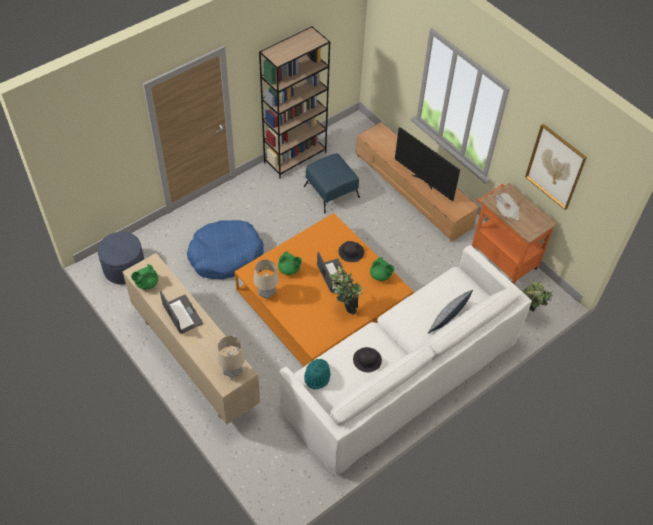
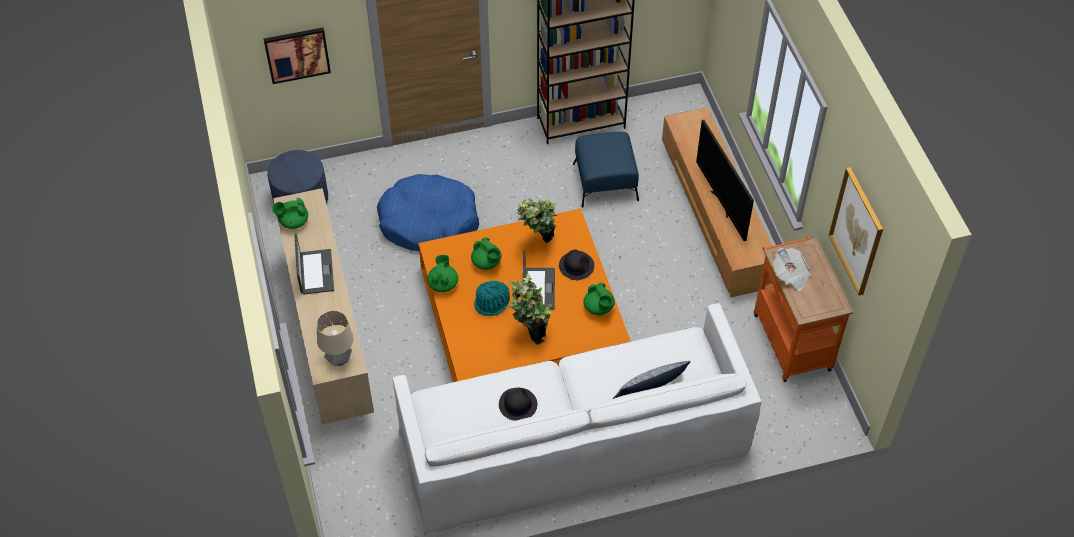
camera: 25 degrees right, 0 degrees up
table lamp [254,260,279,298] -> green teapot [427,255,458,292]
turquoise hat [304,359,330,389] -> turquoise hat moved to [474,281,510,316]
potted plant [523,282,553,312] -> potted plant moved to [517,198,557,243]
none -> picture [264,28,331,84]

